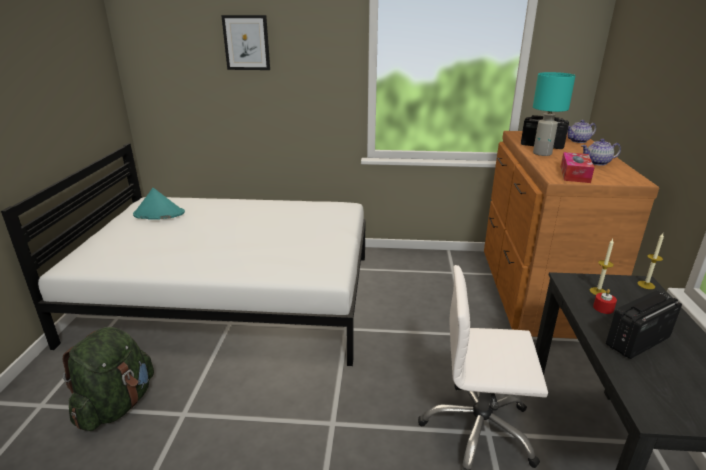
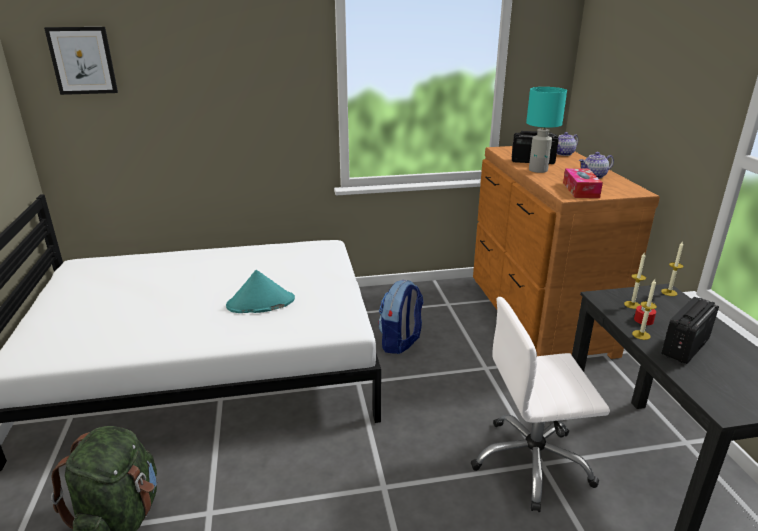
camera: 15 degrees left, 0 degrees up
turquoise hat [133,188,185,220] -> turquoise hat moved to [226,270,295,313]
picture [221,15,270,70] -> picture moved to [44,27,118,95]
none -> backpack [378,280,424,354]
none -> candle [632,279,657,340]

